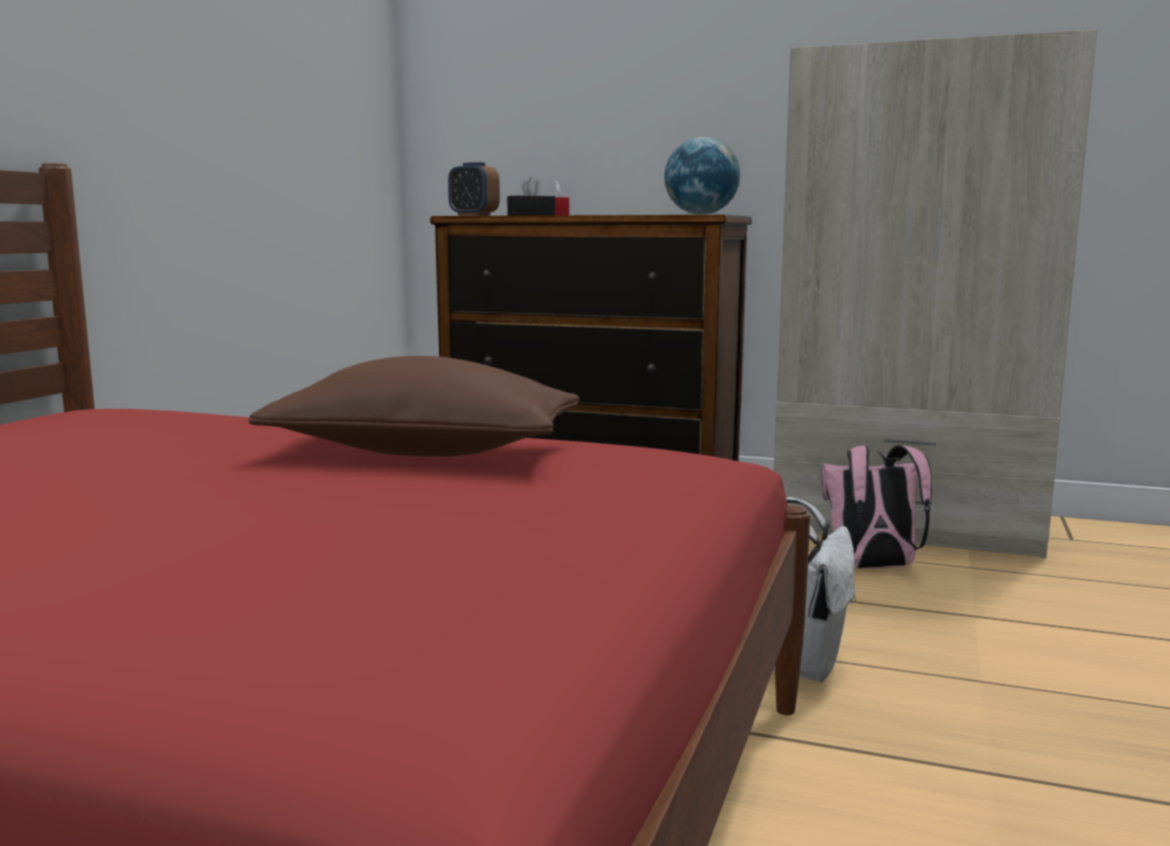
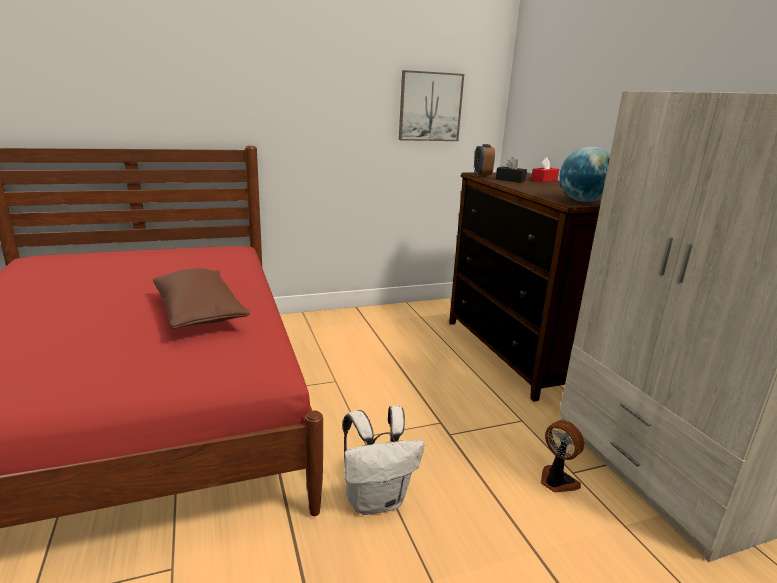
camera: 50 degrees right, 10 degrees up
pink backpack [821,445,932,569] -> fan [541,420,584,493]
none -> picture [399,70,464,141]

